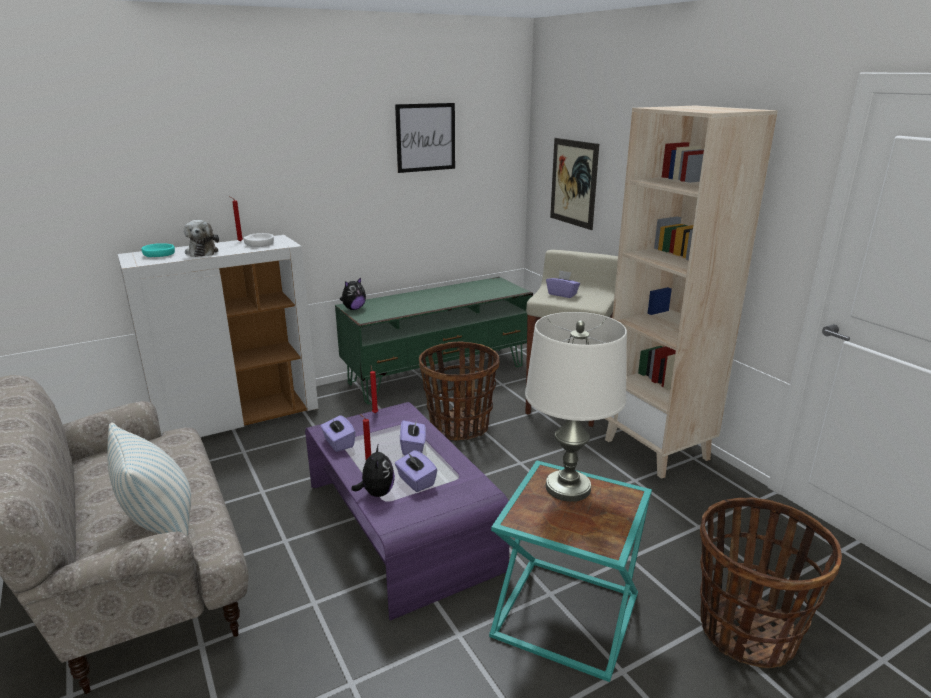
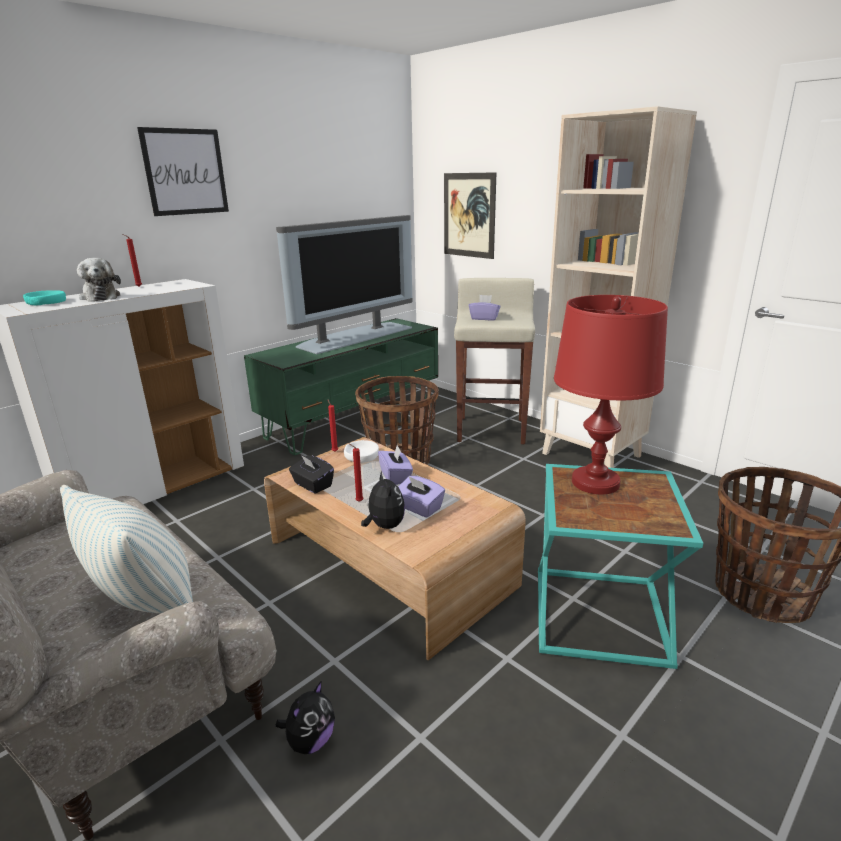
camera: 15 degrees left, 0 degrees up
white bowl [244,233,274,247] -> white bowl moved to [344,440,379,463]
purple coffee table [305,402,509,621] -> brown coffee table [264,437,526,660]
purple tissue box [321,415,356,452] -> black tissue box [289,455,334,494]
plush toy [340,278,366,310] -> plush toy moved to [276,682,335,754]
picture [395,103,455,173] -> picture moved to [137,127,229,216]
white table lamp [525,312,627,502] -> red table lamp [554,295,668,495]
none -> television [276,215,413,354]

